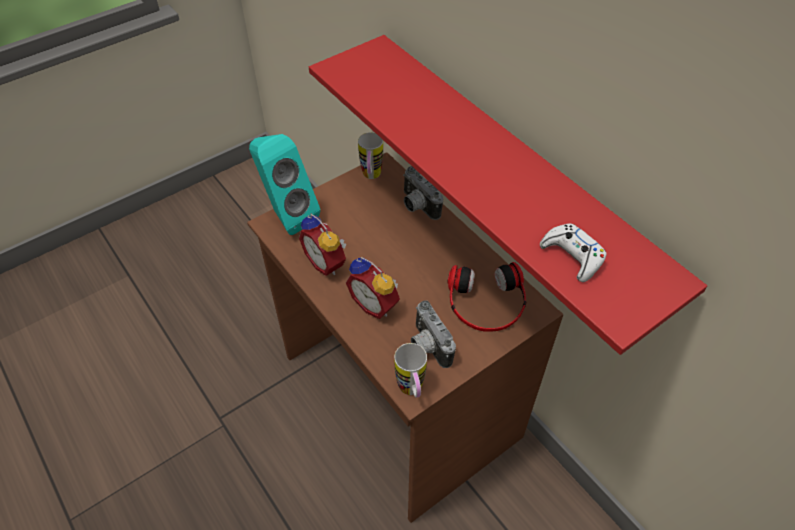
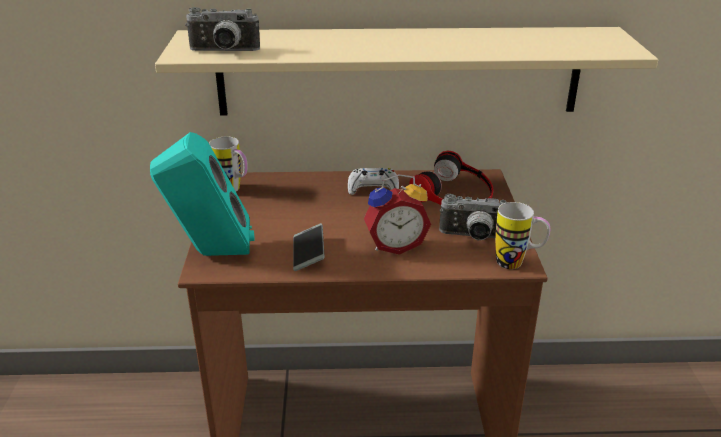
camera: 55 degrees left, 20 degrees down
alarm clock [299,213,346,276] -> phone [293,223,325,271]
red shelf [309,35,707,355] -> beige shelf [155,27,658,116]
camera [403,166,443,220] -> camera moved to [185,7,260,51]
white game controller [540,223,607,282] -> white game controller moved to [348,168,399,195]

